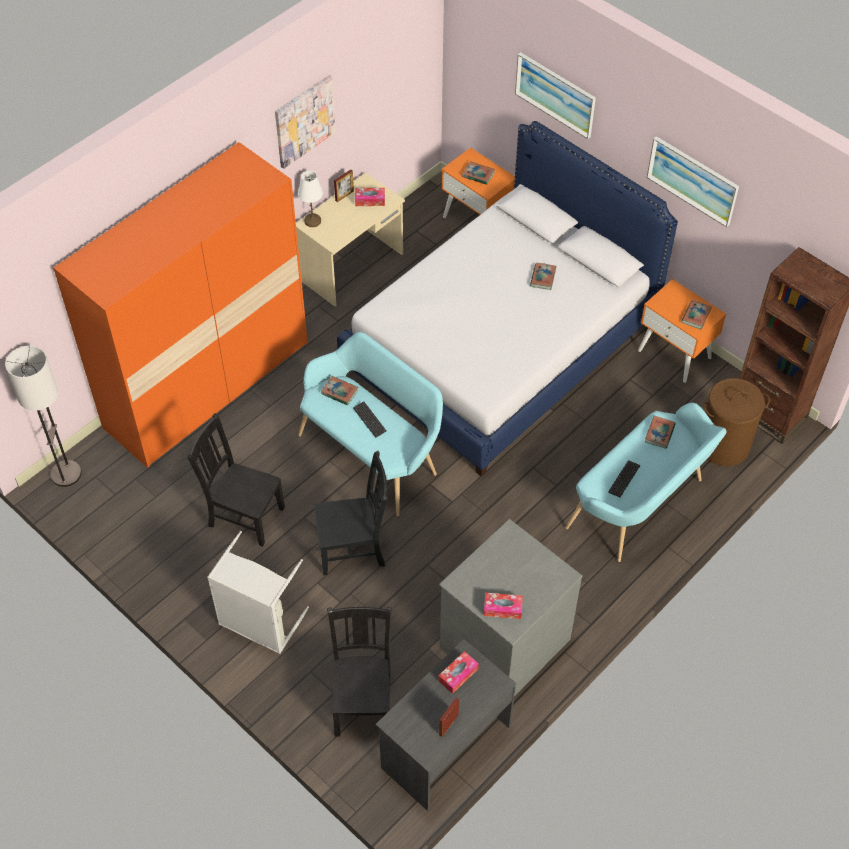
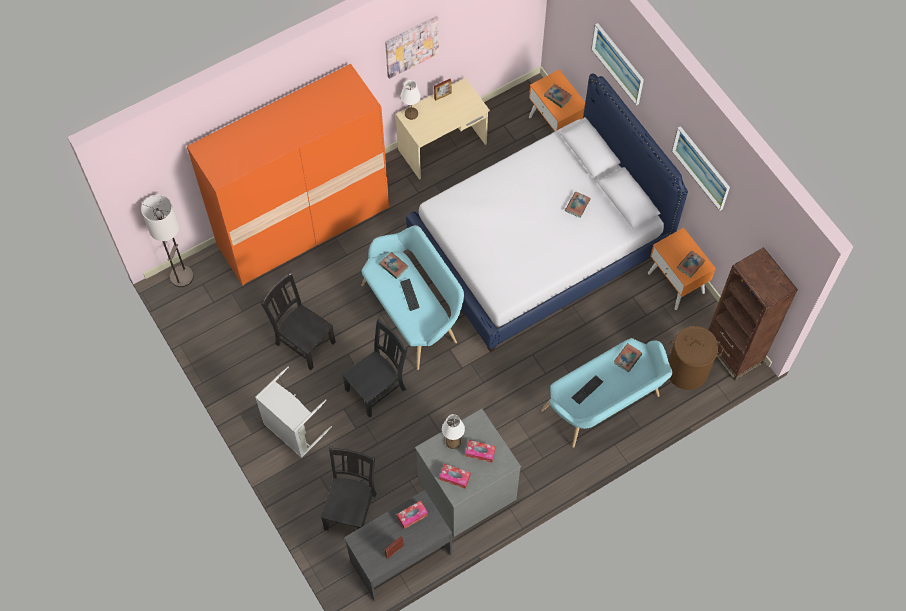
camera: 15 degrees right, 10 degrees up
black chair [314,451,388,575] -> black chair turned 45 degrees counterclockwise [342,318,407,418]
tissue box [355,188,385,206] -> tissue box moved to [465,440,496,463]
none -> white table lamp [442,414,465,449]

